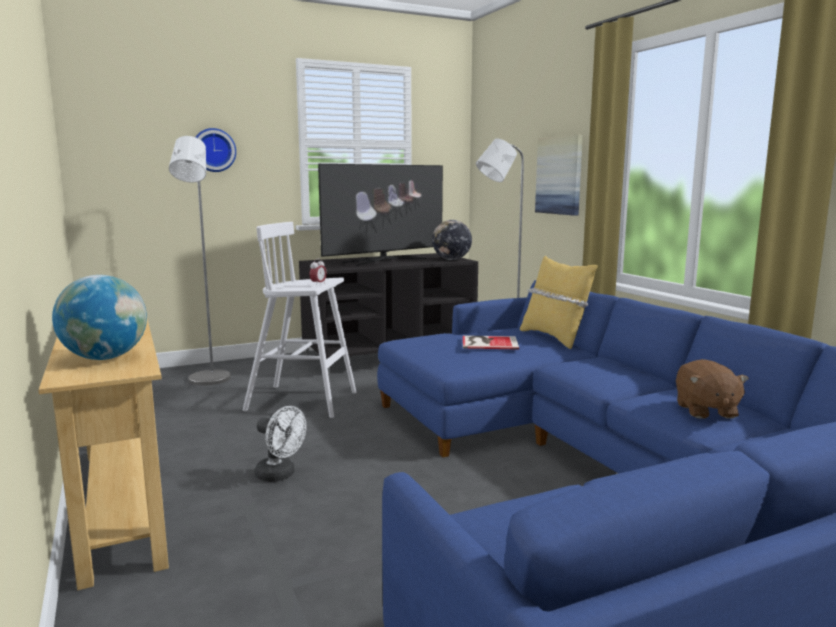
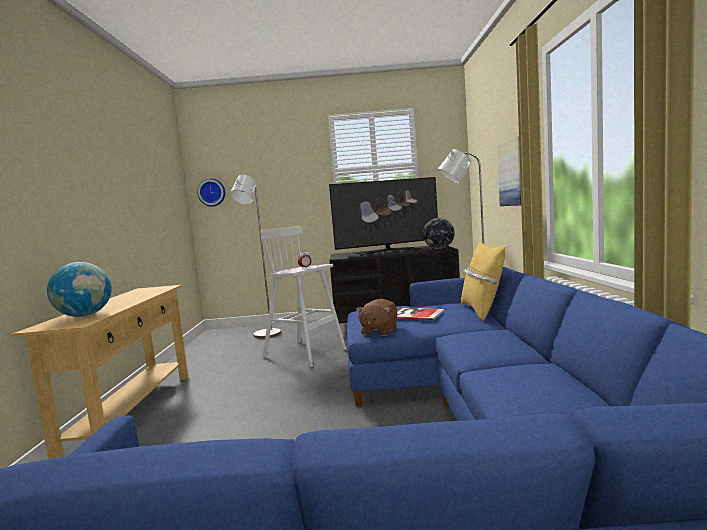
camera: 25 degrees right, 5 degrees down
wall clock [196,128,236,172] -> wall clock moved to [197,178,225,207]
white fan [254,406,306,482] -> none
brown plush toy [676,359,749,419] -> brown plush toy moved to [356,299,398,336]

